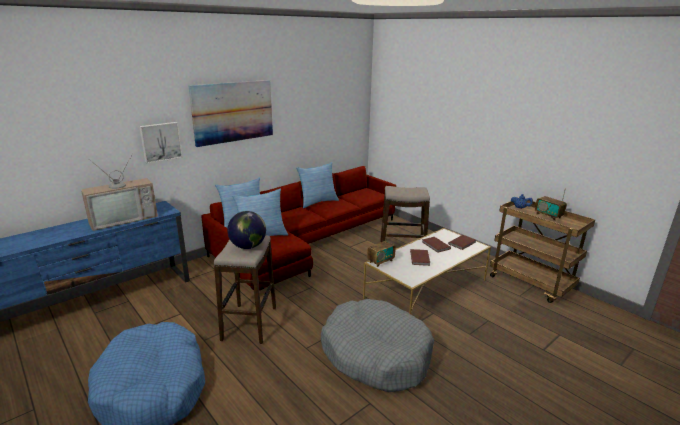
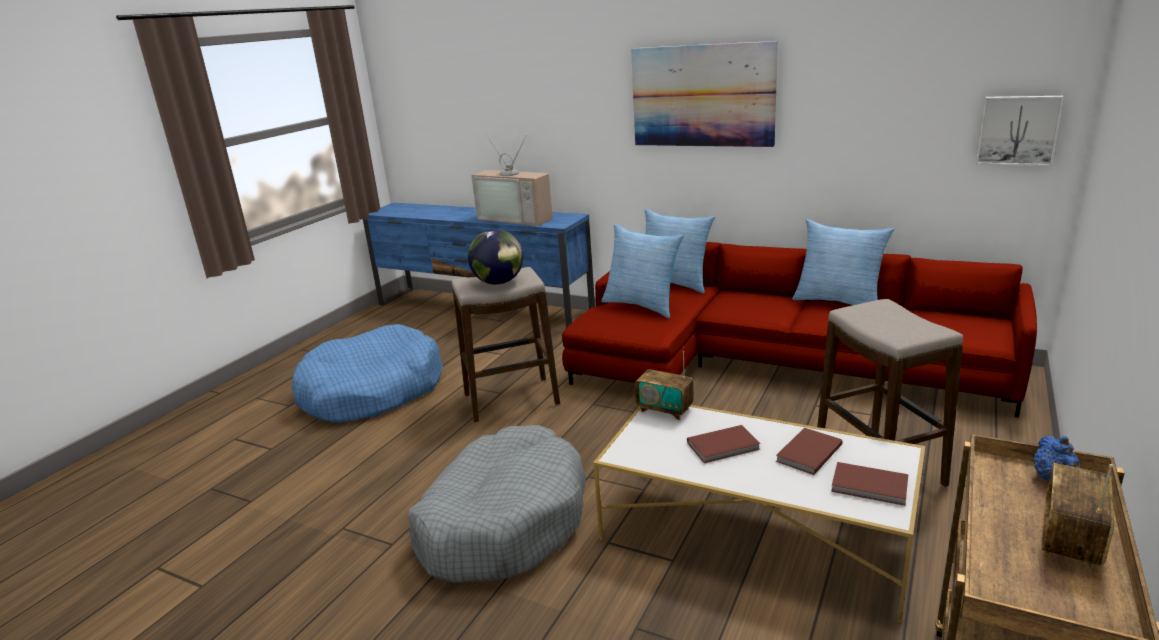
camera: 70 degrees right, 0 degrees up
picture [139,122,183,164] -> picture moved to [976,96,1064,166]

